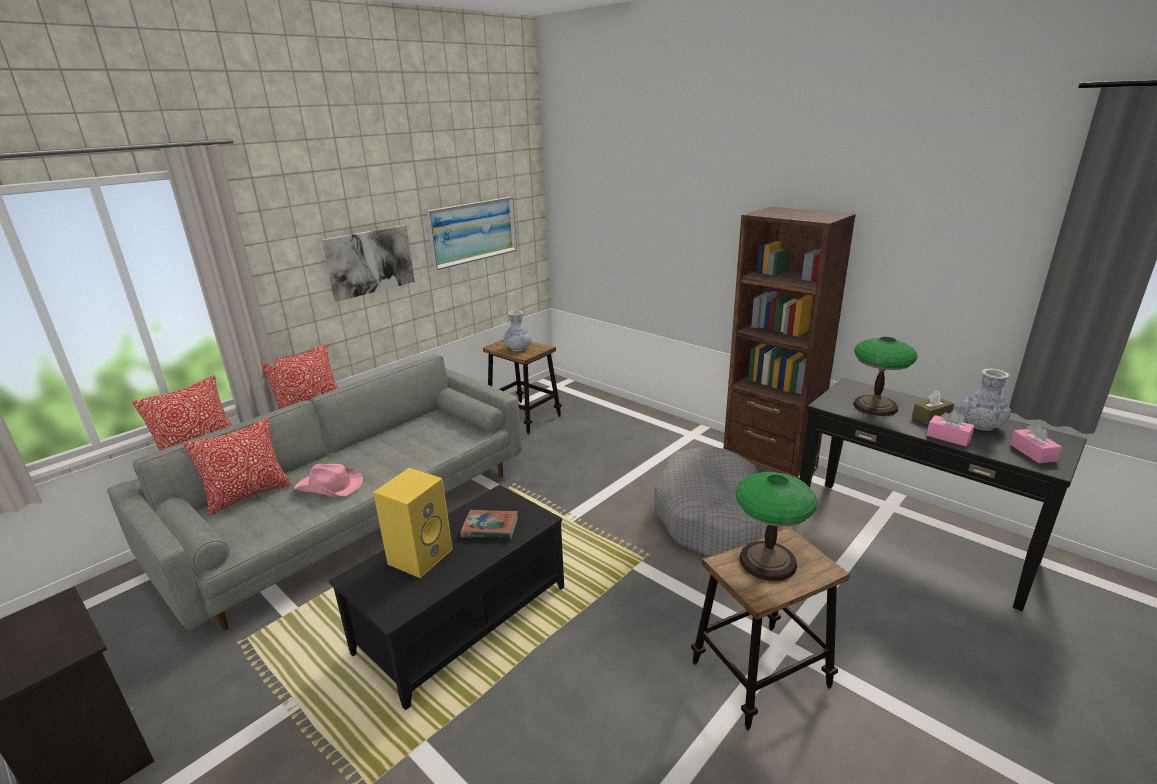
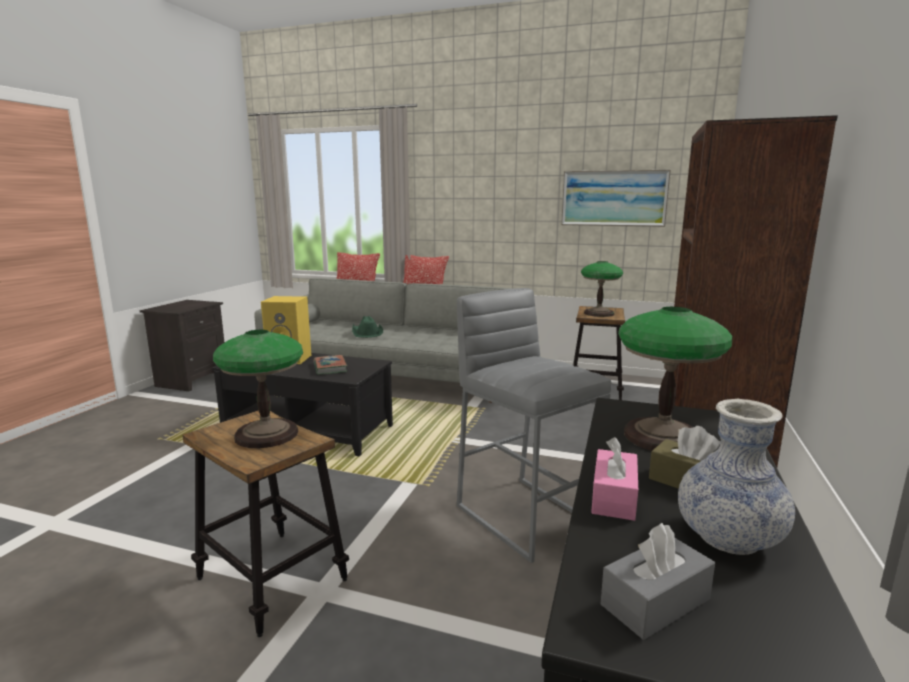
camera: 65 degrees right, 10 degrees down
pillow [184,418,292,516] -> none
pink hat [294,464,363,496] -> green hat [352,316,383,338]
picture [322,225,415,302] -> none
vase [504,310,532,351] -> table lamp [581,261,623,317]
grey dog bed [654,447,778,557] -> grey stool [457,288,612,563]
pink tissue box [1010,424,1062,463] -> grey tissue box [601,523,715,640]

